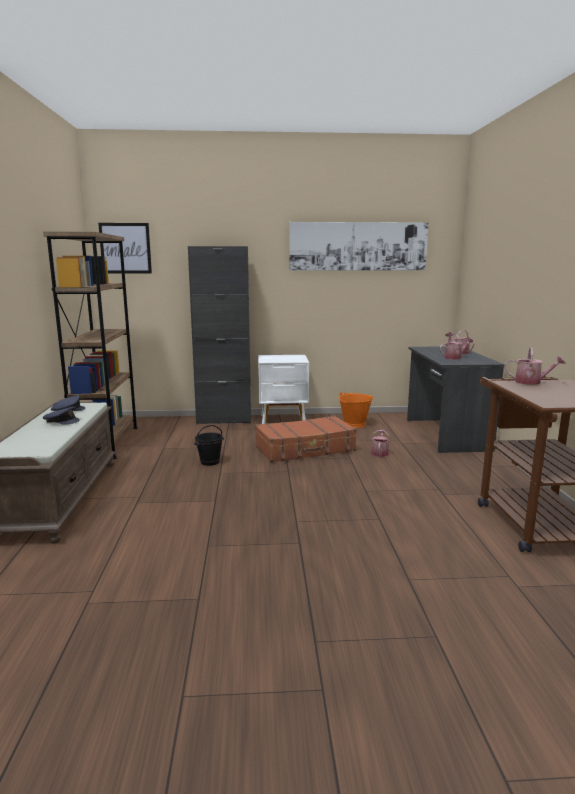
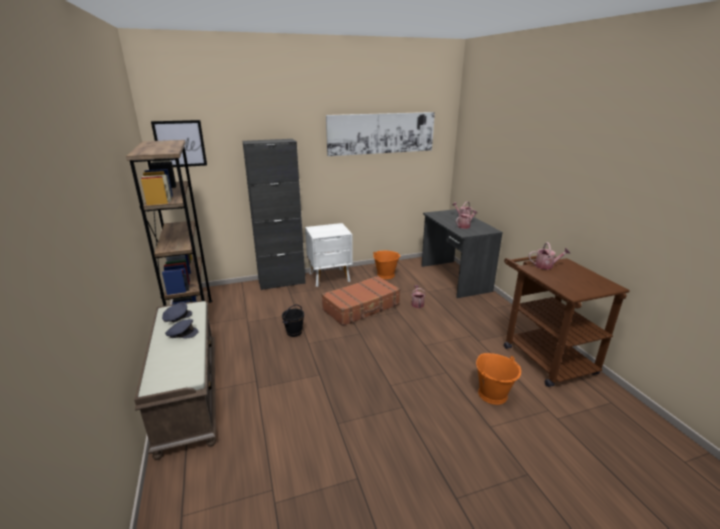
camera: 15 degrees left, 10 degrees up
none -> orange bucket [476,353,521,405]

